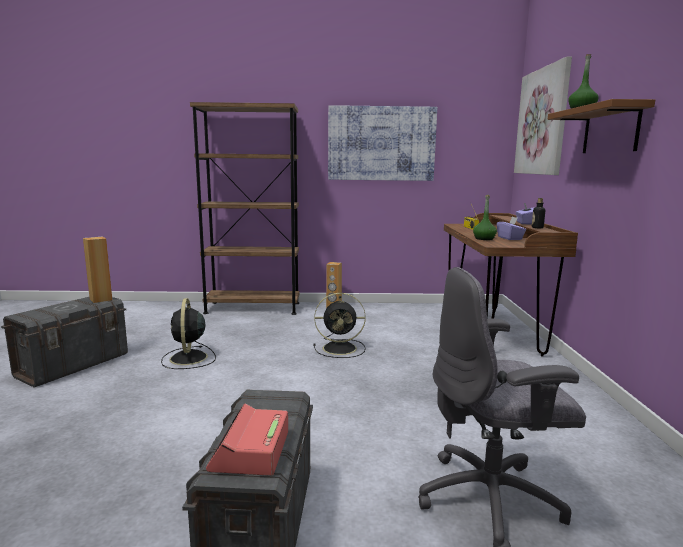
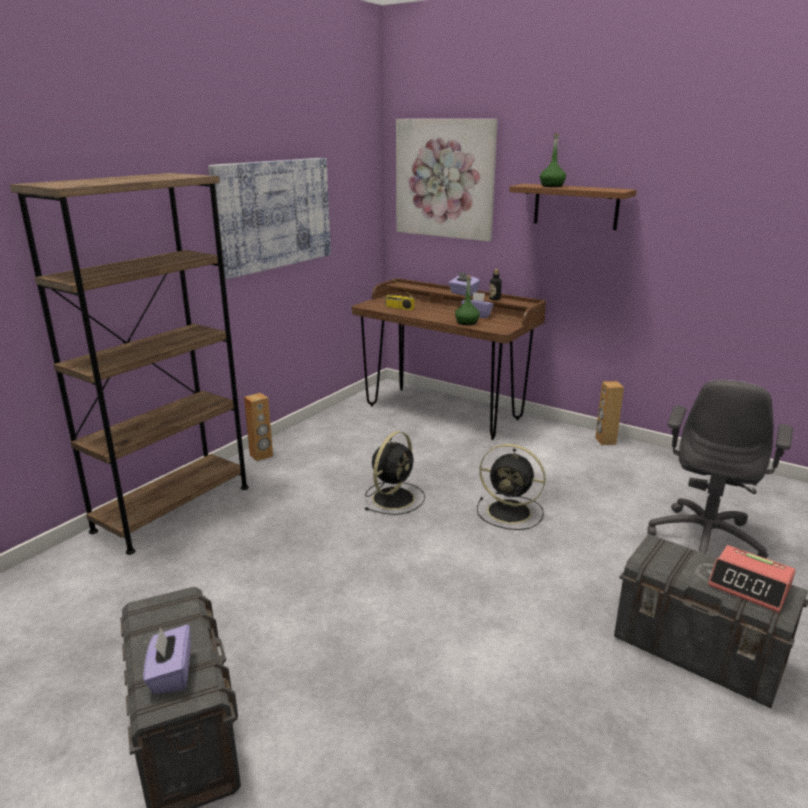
camera: 55 degrees left, 10 degrees up
brown speaker [83,237,112,303] -> brown speaker moved to [595,381,624,445]
black fan [161,298,216,369] -> black fan moved to [477,444,545,530]
none -> purple tissue box [143,624,191,694]

